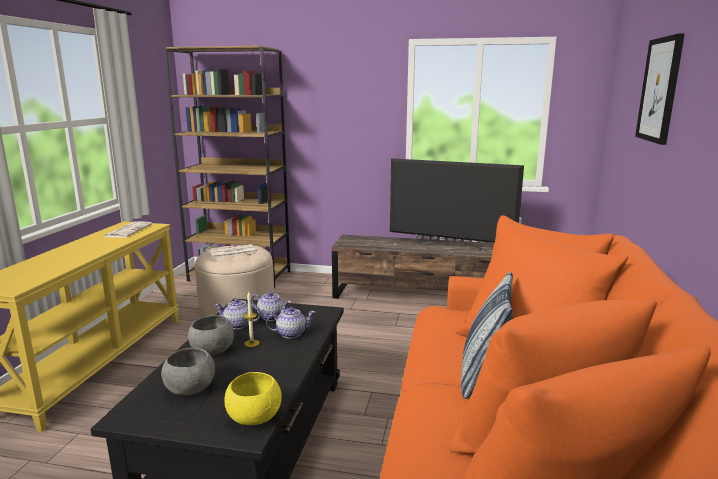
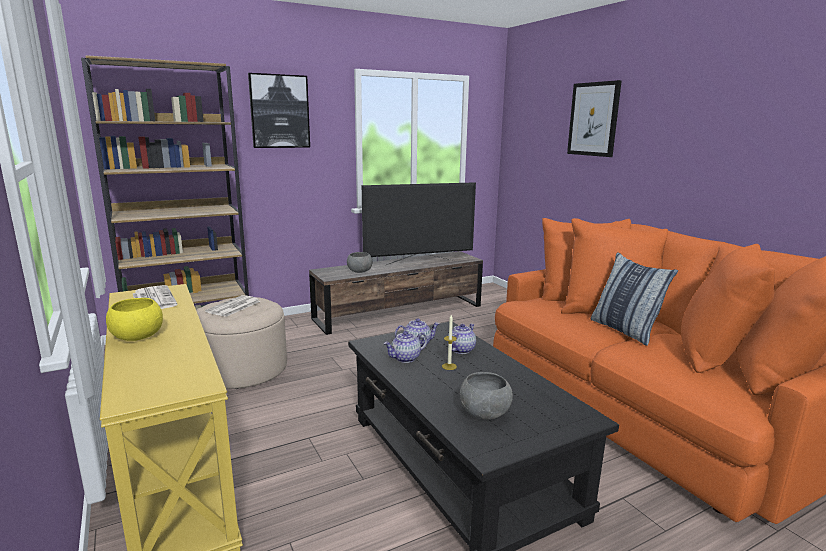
camera: 40 degrees left, 0 degrees up
grey bowl [188,315,234,355] -> grey bowl moved to [347,252,372,273]
yellow bowl [224,372,282,425] -> yellow bowl moved to [106,298,163,341]
none -> picture [248,73,310,148]

